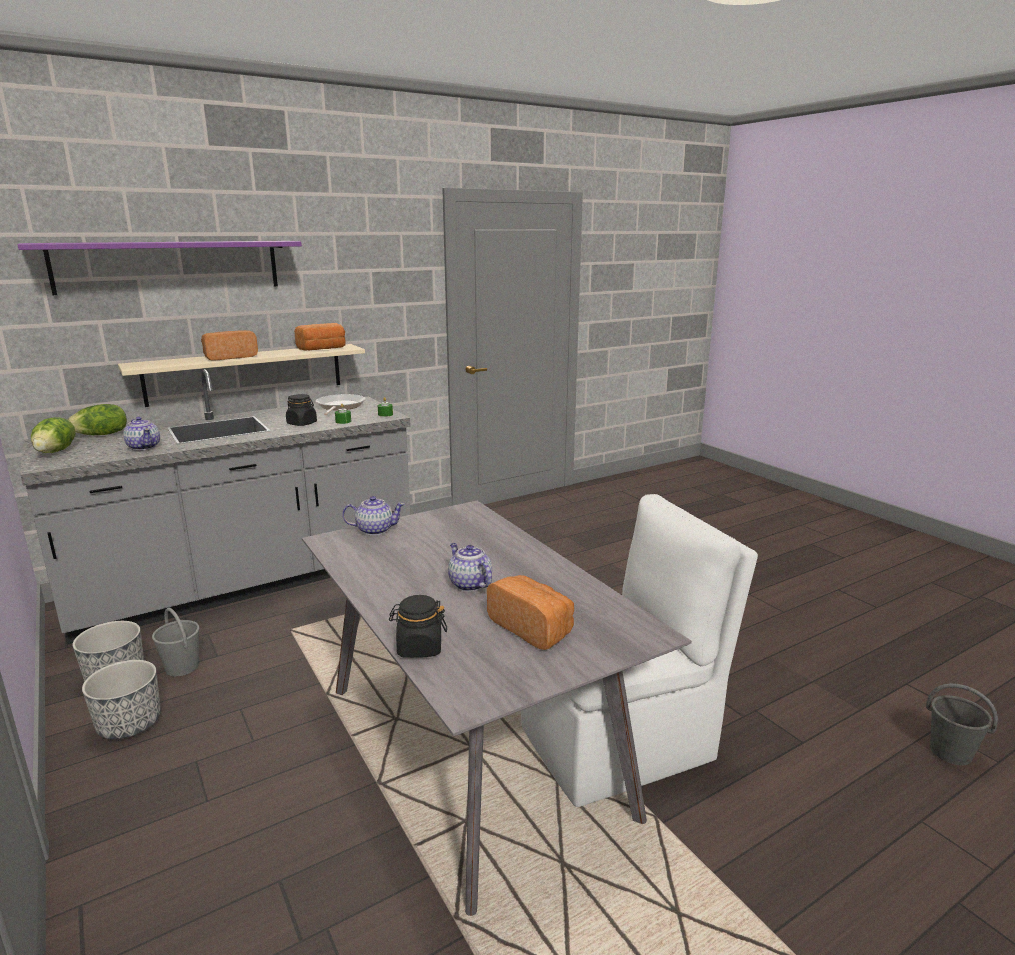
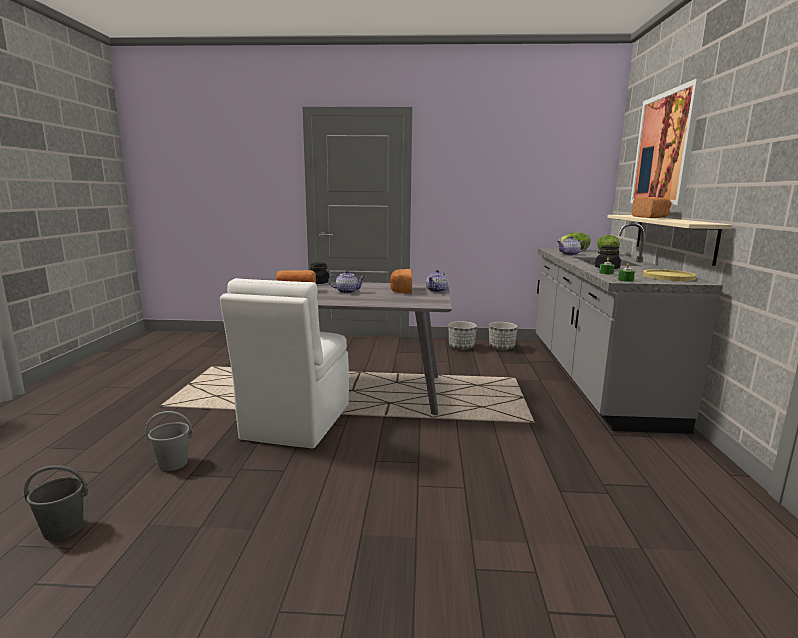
camera: 125 degrees right, 5 degrees down
purple shelf [17,241,302,295] -> picture [630,78,703,205]
grey bucket [152,608,199,676] -> grey bucket moved to [145,411,193,471]
bread [294,323,346,351] -> bread moved to [390,269,412,294]
frying pan [316,394,365,415] -> yellow plate [643,269,696,281]

